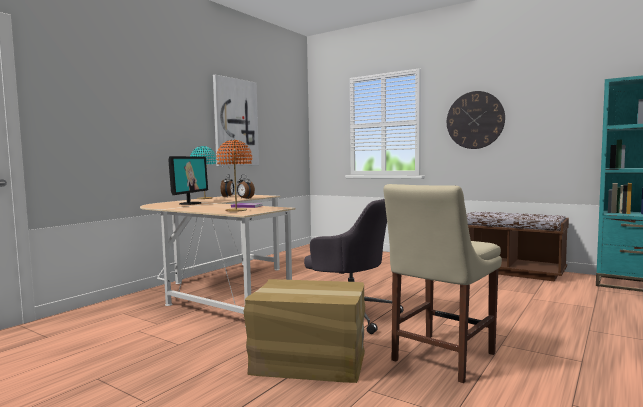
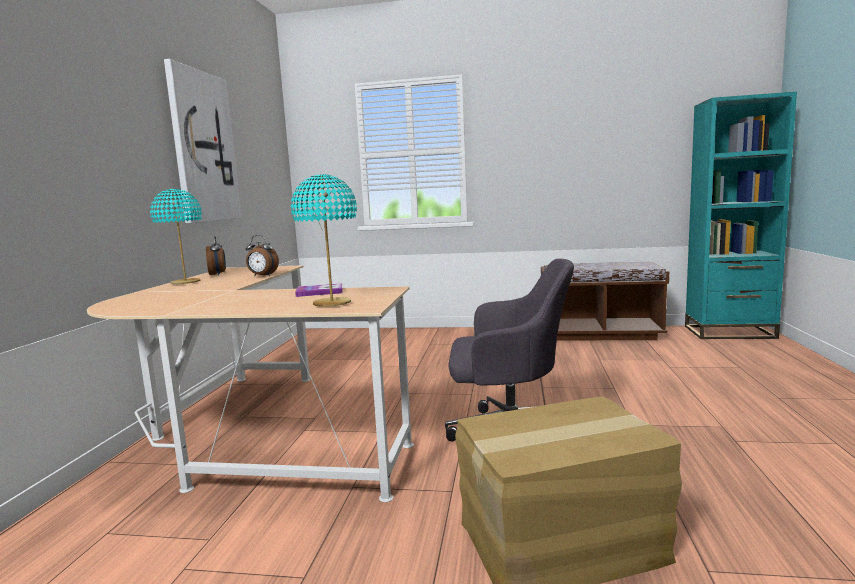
camera: 25 degrees left, 5 degrees up
monitor [168,156,208,205] -> none
orange table lamp [216,140,252,212] -> turquoise table lamp [291,174,357,307]
beige chair [384,184,502,383] -> none
wall clock [447,91,505,149] -> none

